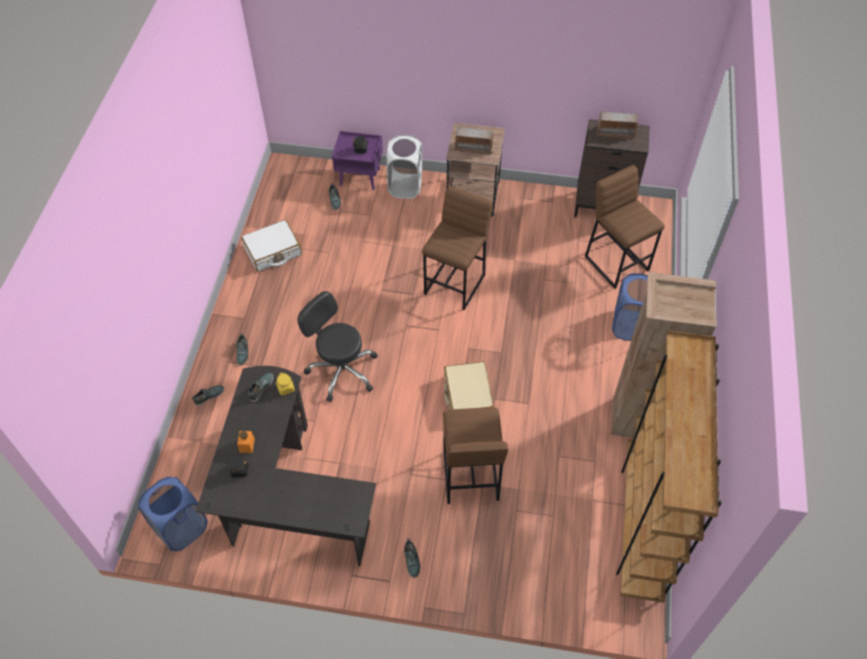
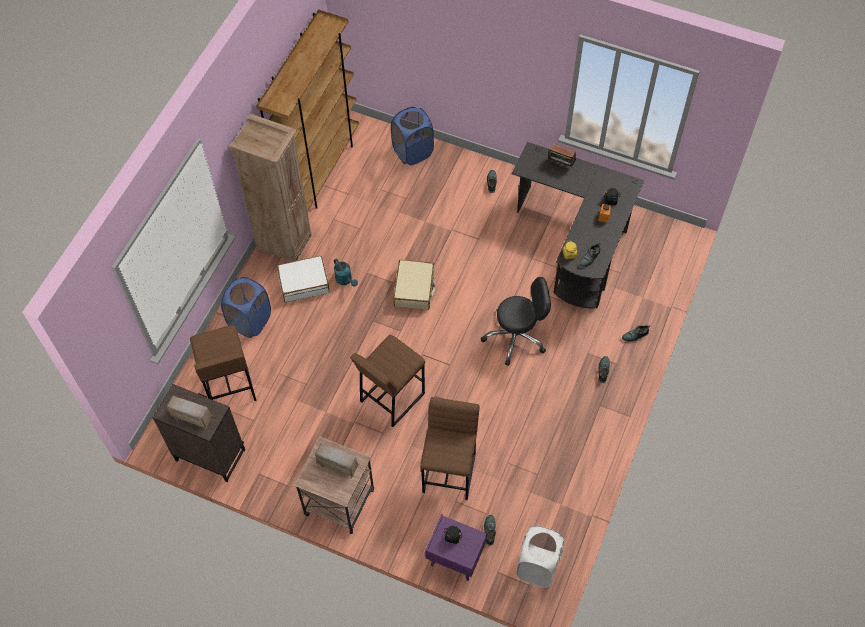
camera: 165 degrees left, 5 degrees up
blue laundry basket [138,477,208,551] -> blue laundry basket moved to [391,107,434,165]
white suitcase [241,220,302,272] -> white suitcase moved to [276,256,330,302]
black office chair [297,291,378,402] -> black office chair turned 60 degrees counterclockwise [481,277,551,366]
white laundry basket [386,135,422,199] -> white laundry basket moved to [516,525,565,588]
brown stool [443,407,508,504] -> brown stool moved to [420,397,480,500]
none -> turquoise watering can [334,259,358,287]
none -> radio [548,143,576,168]

